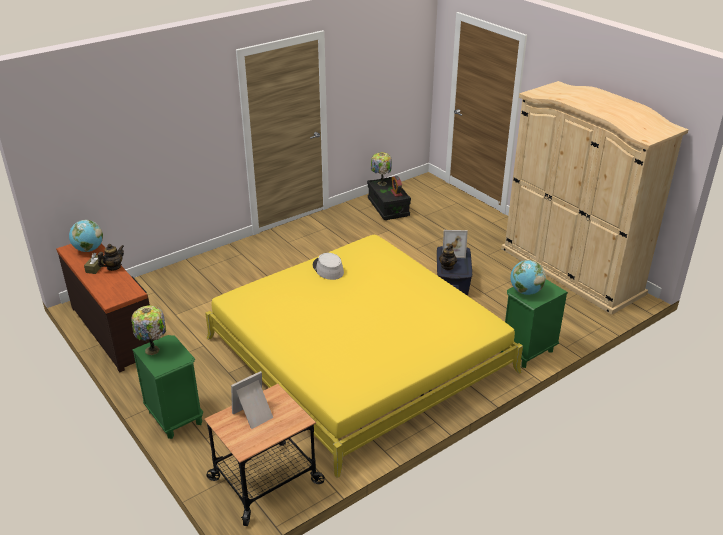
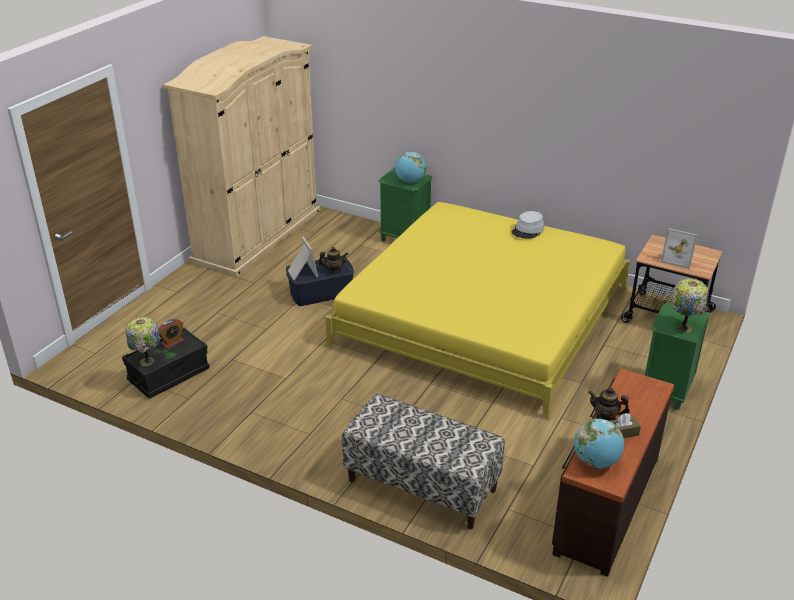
camera: 115 degrees left, 0 degrees up
grey hat [313,253,344,280] -> grey hat moved to [512,211,544,239]
none -> bench [342,394,505,529]

